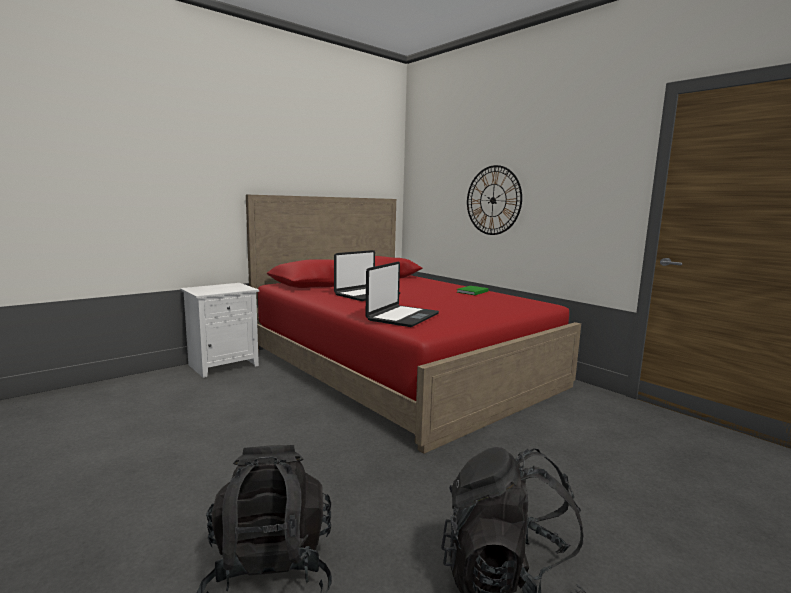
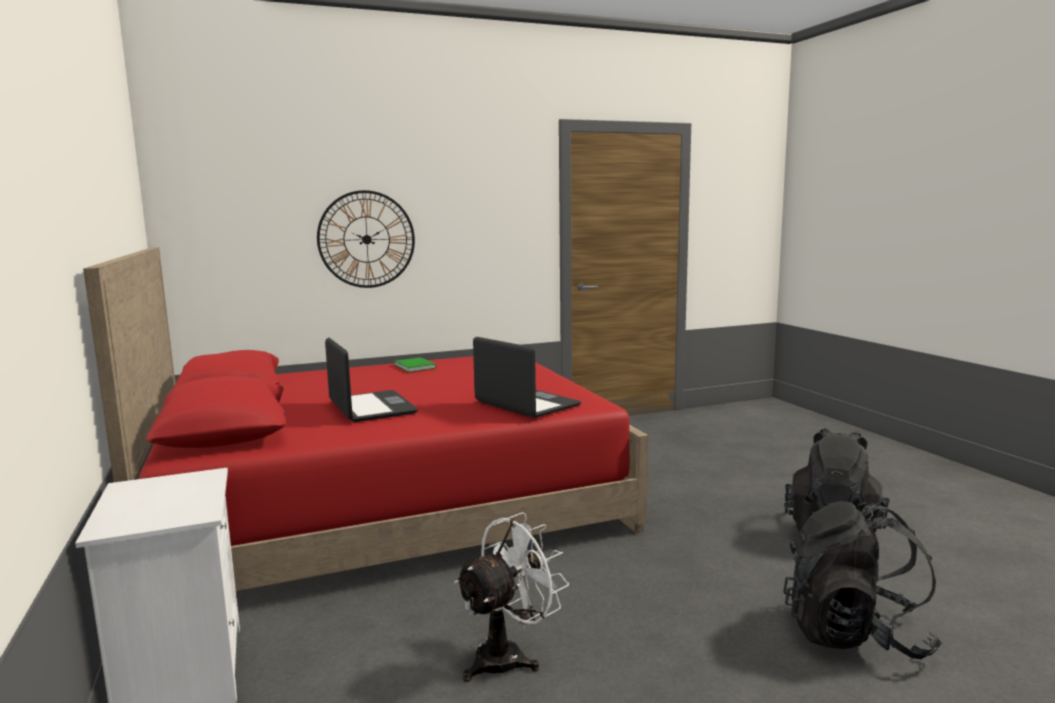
camera: 70 degrees left, 0 degrees up
none -> white fan [454,512,569,682]

